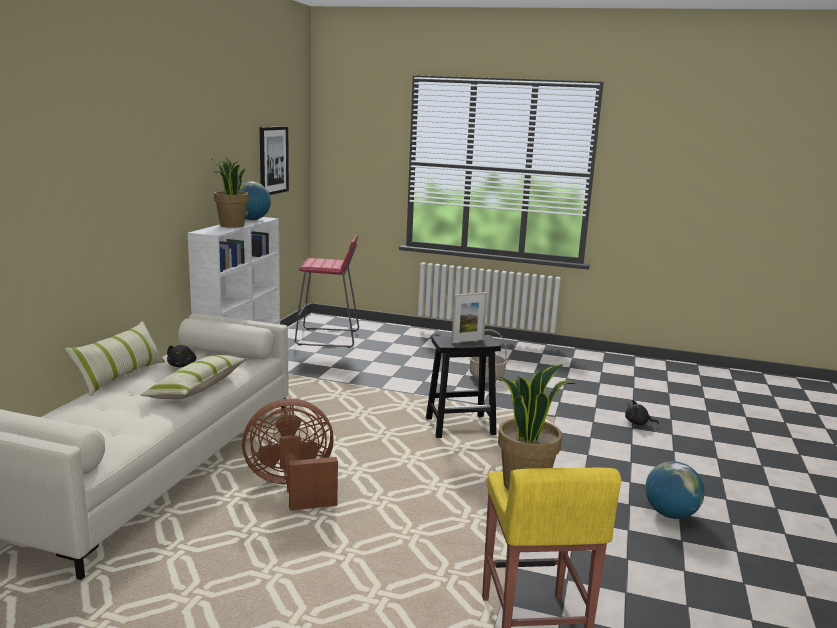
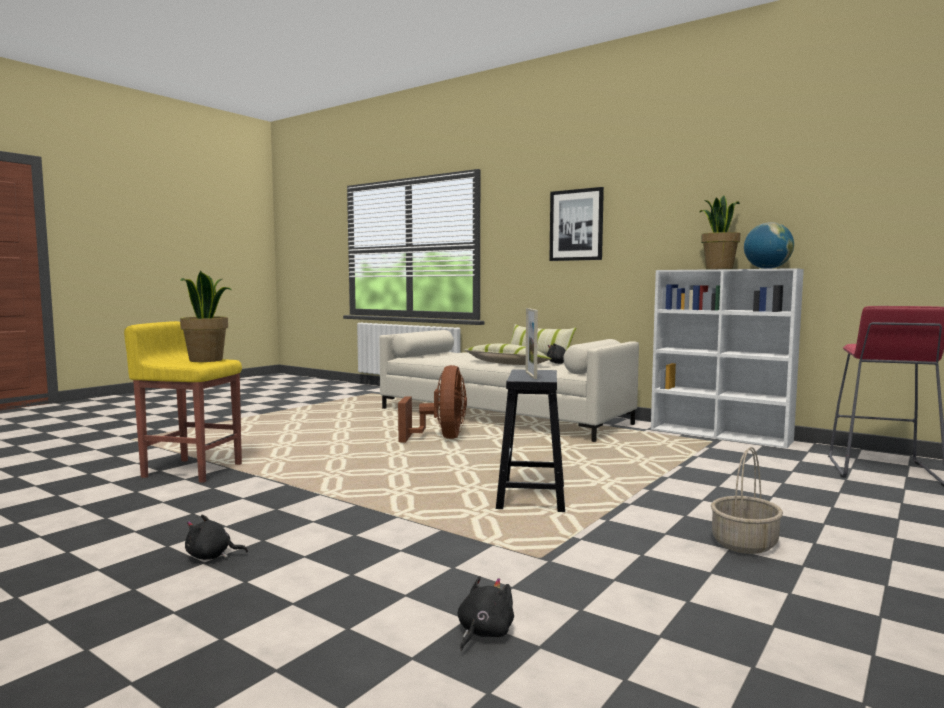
camera: 110 degrees right, 10 degrees down
picture [260,126,289,195] -> picture moved to [549,187,604,261]
globe [645,461,704,519] -> black plush toy [185,515,248,560]

